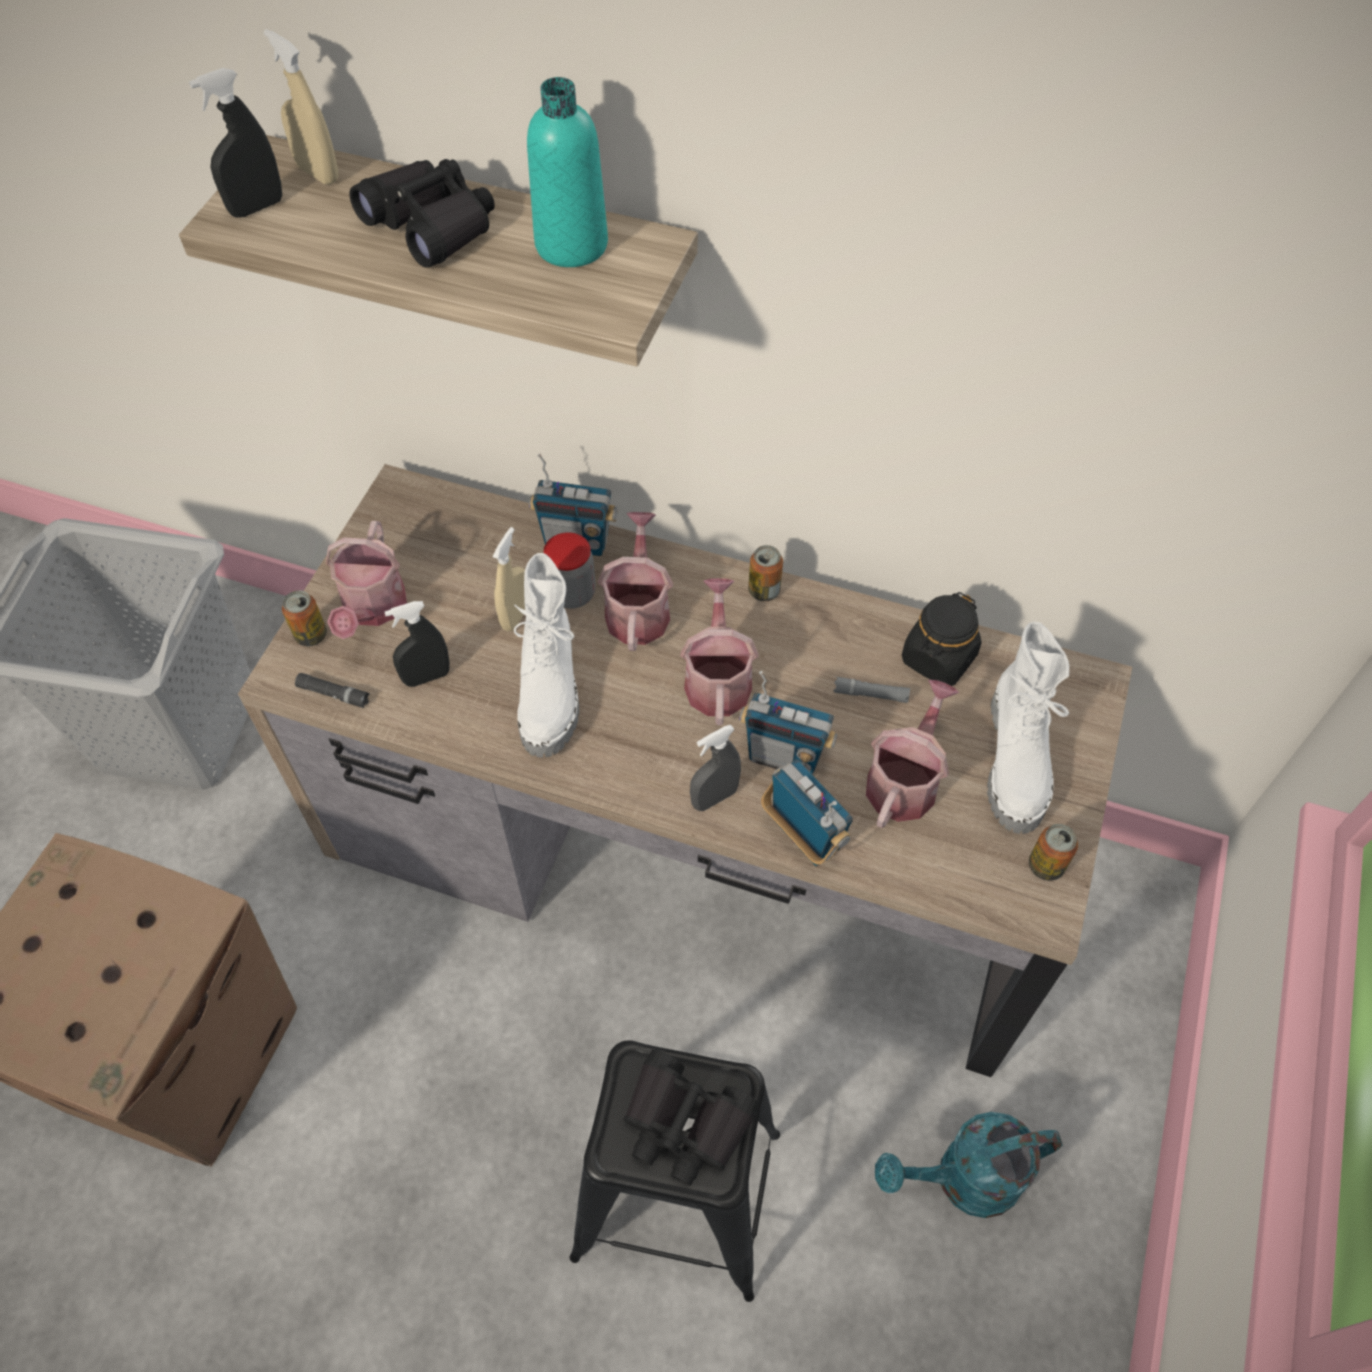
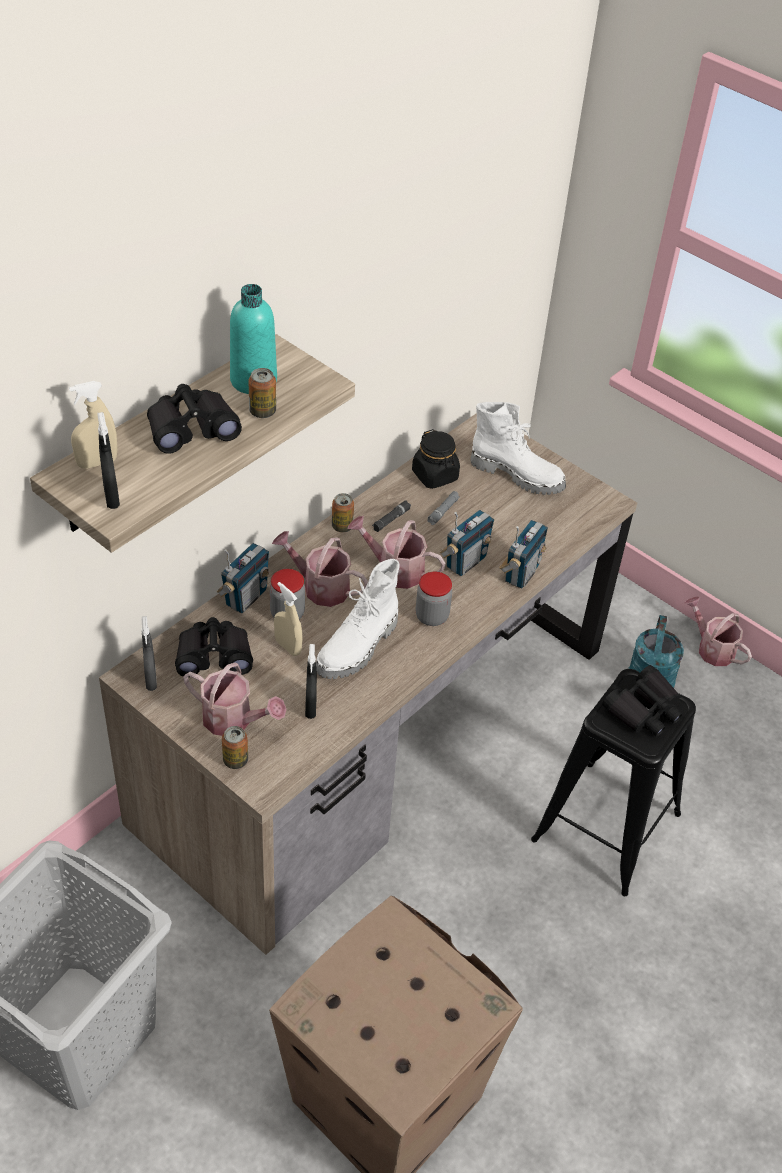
camera: 70 degrees left, 10 degrees down
black flashlight [295,673,370,708] -> black flashlight moved to [372,500,411,532]
white boot [514,553,579,758] -> white boot turned 105 degrees clockwise [316,559,400,679]
grey spray bottle [690,725,741,811] -> grey spray bottle moved to [141,616,157,691]
radio [761,759,853,866] -> radio turned 135 degrees clockwise [499,520,548,589]
watering can [866,680,959,828] -> watering can moved to [685,596,752,666]
can [1029,824,1078,881] -> can moved to [249,368,276,418]
none -> black binoculars [175,617,253,677]
none -> jar [415,572,452,626]

